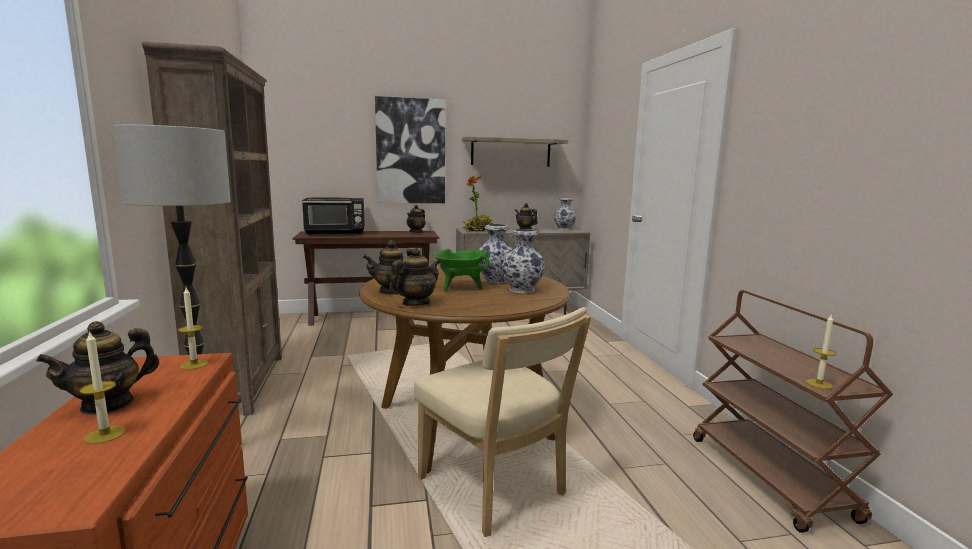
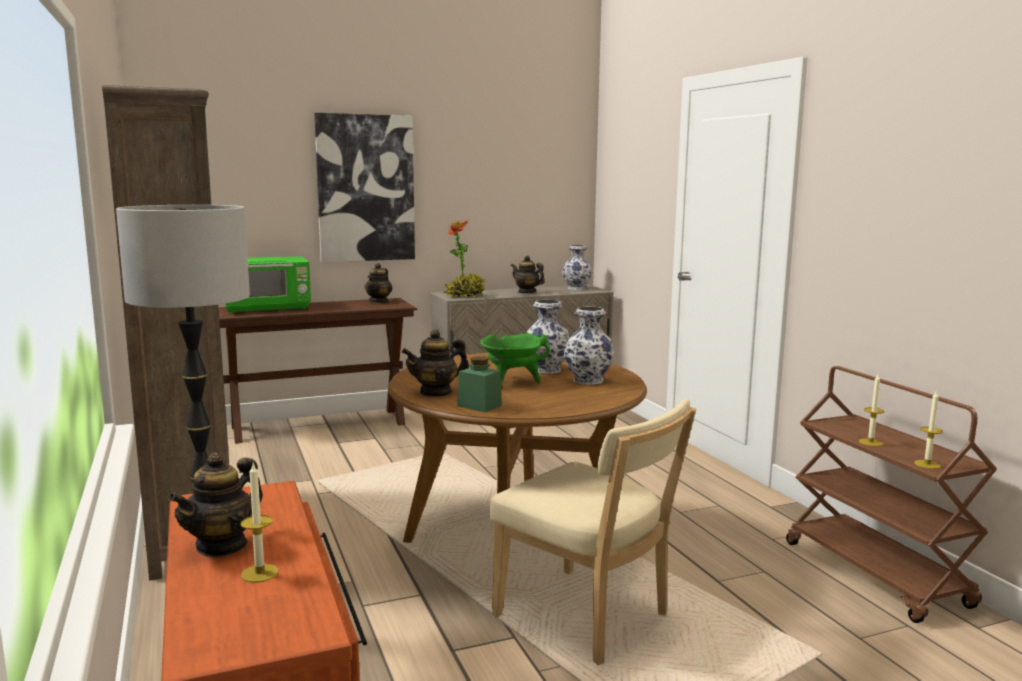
camera: 10 degrees left, 0 degrees up
candle [178,287,209,370] -> candle moved to [859,375,885,446]
black microwave [302,197,364,235] -> green microwave [225,256,311,314]
teapot [389,248,441,306] -> green jar [457,356,502,412]
shelf [462,136,568,167] -> none

